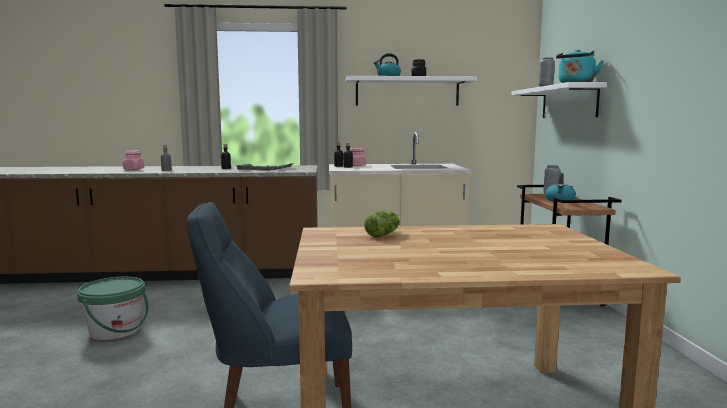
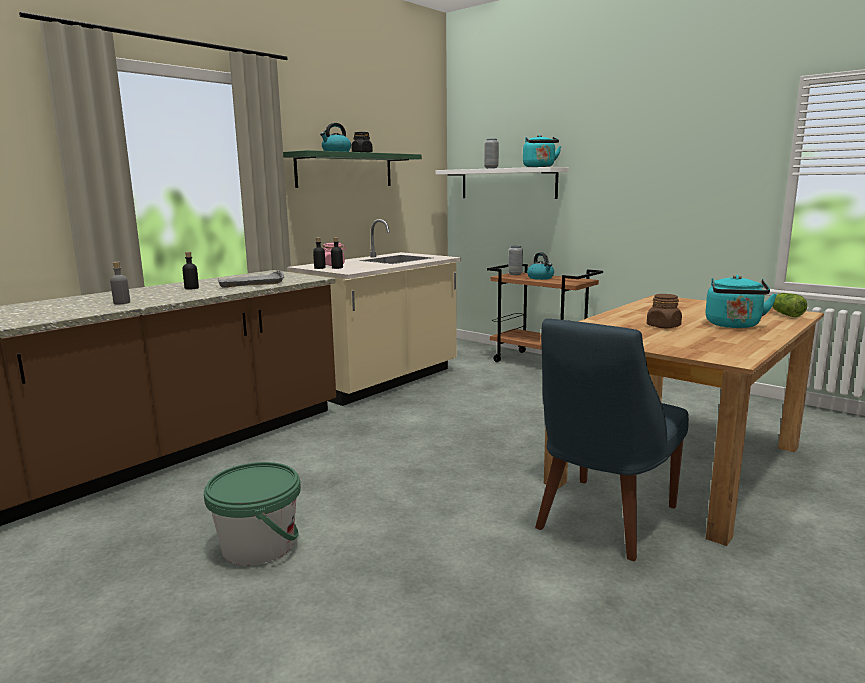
camera: 45 degrees left, 5 degrees up
pink jar [123,151,144,170] -> none
white shelf [346,76,477,106] -> green shelf [283,150,422,188]
lettuce [364,211,400,237] -> lettuce moved to [772,293,807,317]
none -> brown jar [647,294,682,328]
none -> turquoise kettle [705,275,777,328]

